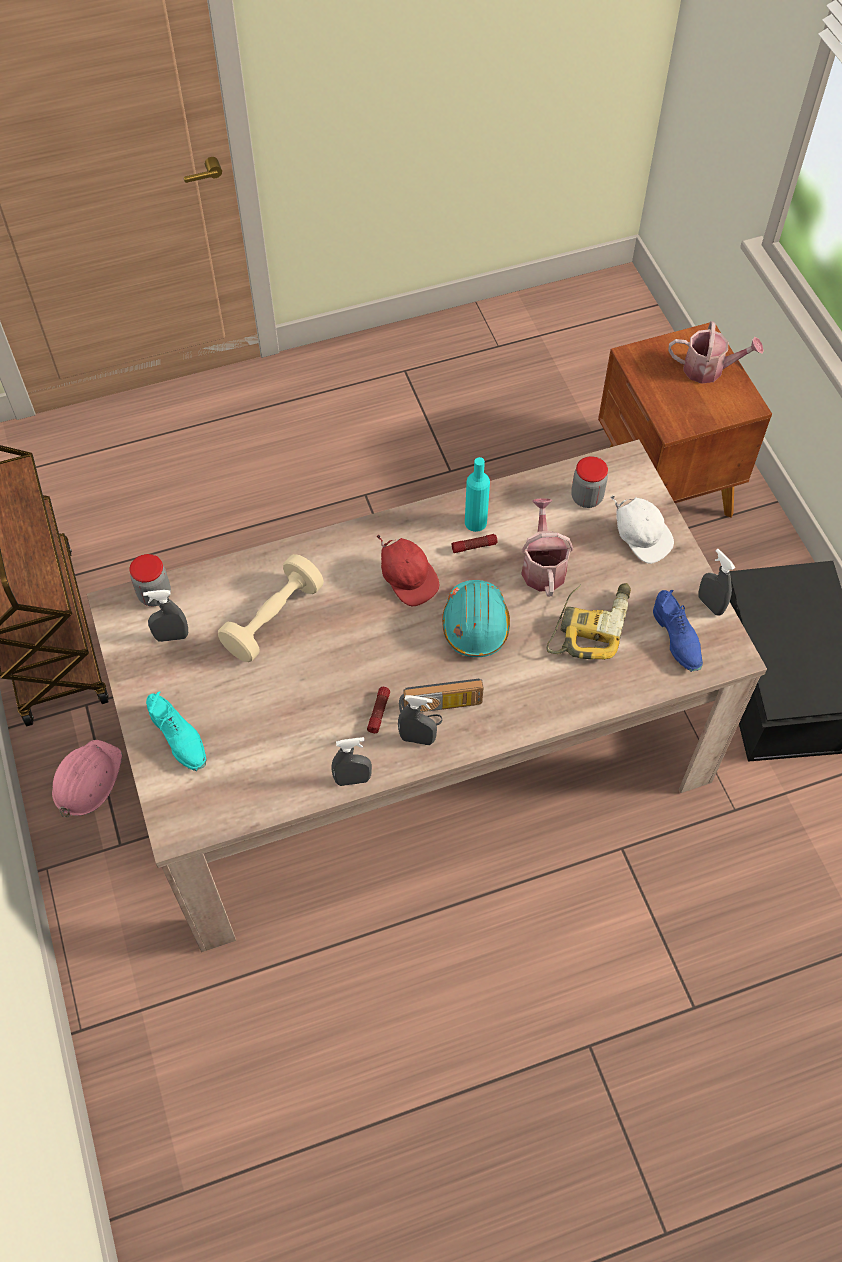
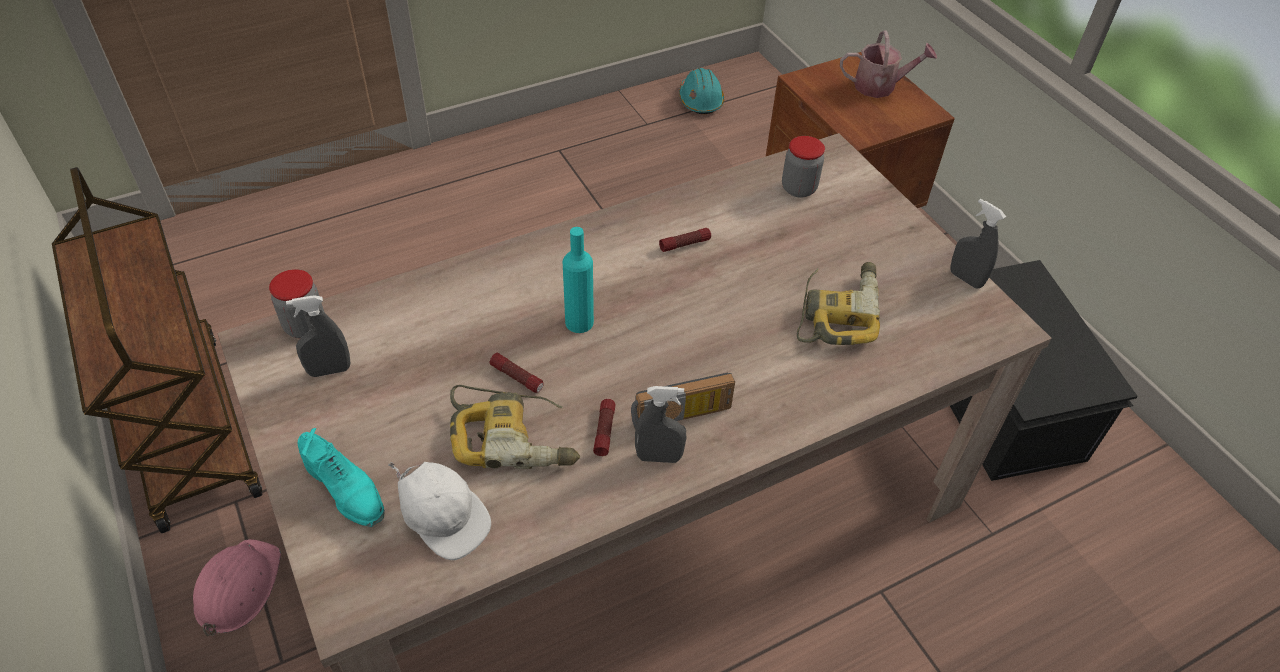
camera: 10 degrees left, 10 degrees down
beige dumbbell [218,554,324,662] -> none
grey spray bottle [331,737,372,786] -> none
red cap [377,535,439,607] -> none
turquoise hard hat [442,580,510,657] -> turquoise hard hat moved to [679,68,724,114]
turquoise bottle [465,457,490,532] -> turquoise bottle moved to [563,227,594,333]
watering can [521,498,573,597] -> none
white cap [610,496,674,564] -> white cap moved to [388,462,491,560]
blue shoe [653,590,703,672] -> none
none -> power drill [450,385,580,469]
none -> flashlight [490,353,544,393]

